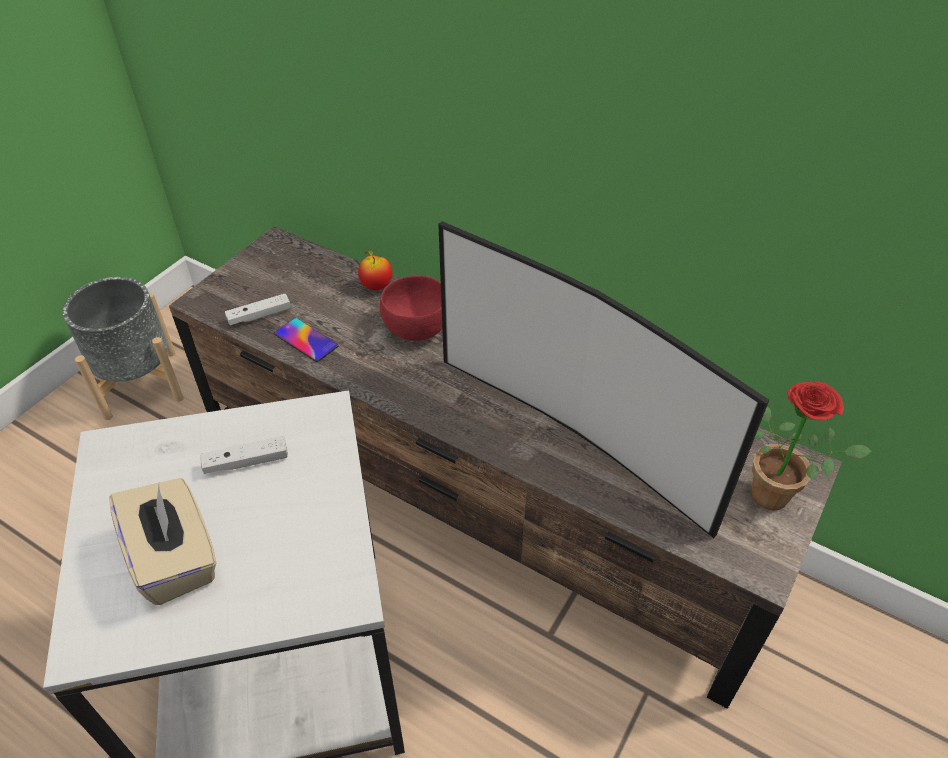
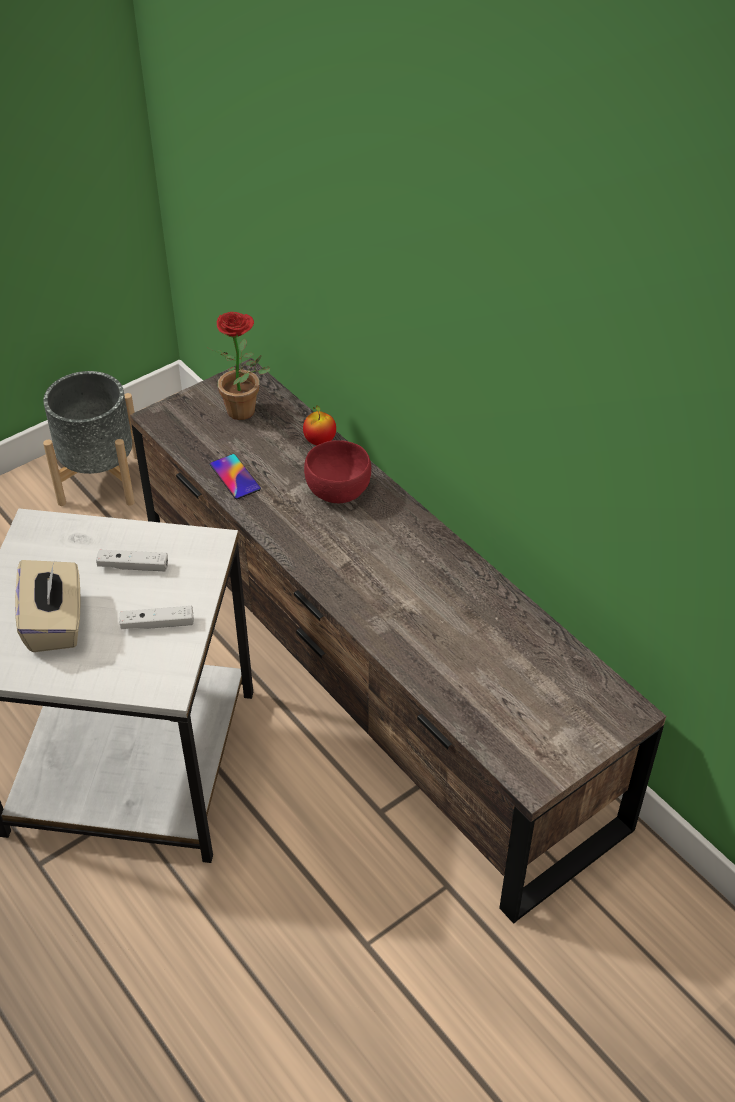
camera: 20 degrees right, 0 degrees up
white game controller [225,294,290,325] -> white game controller moved to [120,606,194,629]
television [438,221,769,538] -> none
potted plant [751,381,872,510] -> potted plant moved to [208,312,270,420]

